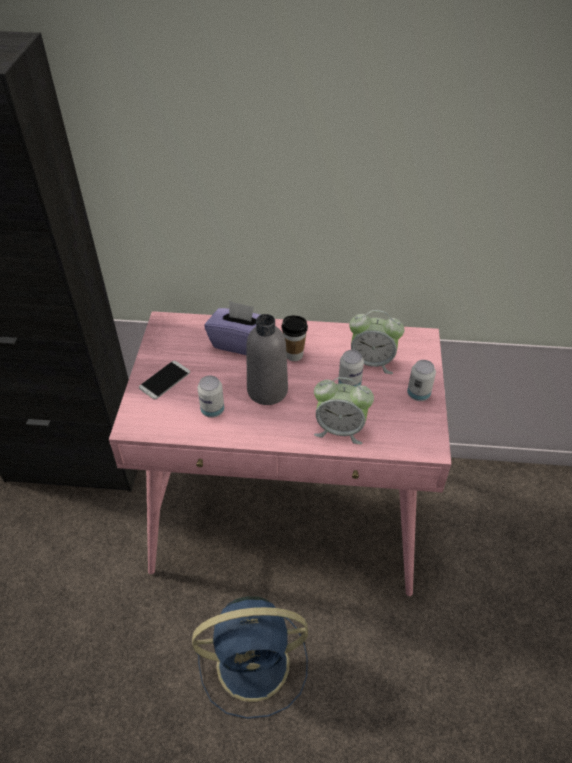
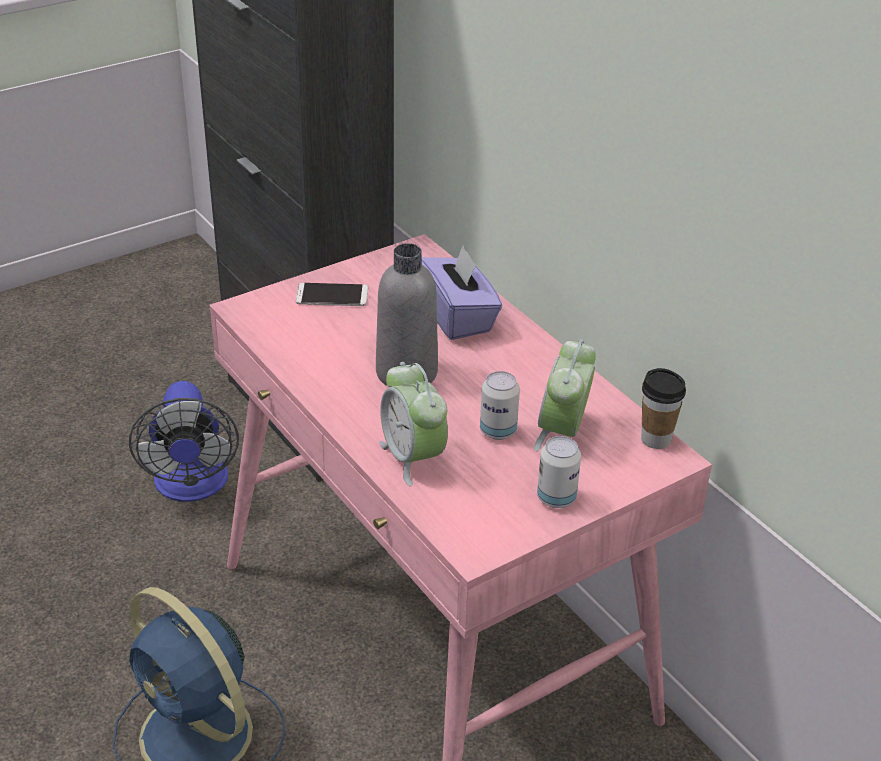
camera: 50 degrees right, 10 degrees down
can [197,375,224,418] -> none
cup [281,315,308,361] -> cup moved to [641,368,686,449]
alarm clock [349,310,404,374] -> alarm clock turned 45 degrees clockwise [534,339,596,451]
none -> fan [129,381,239,502]

